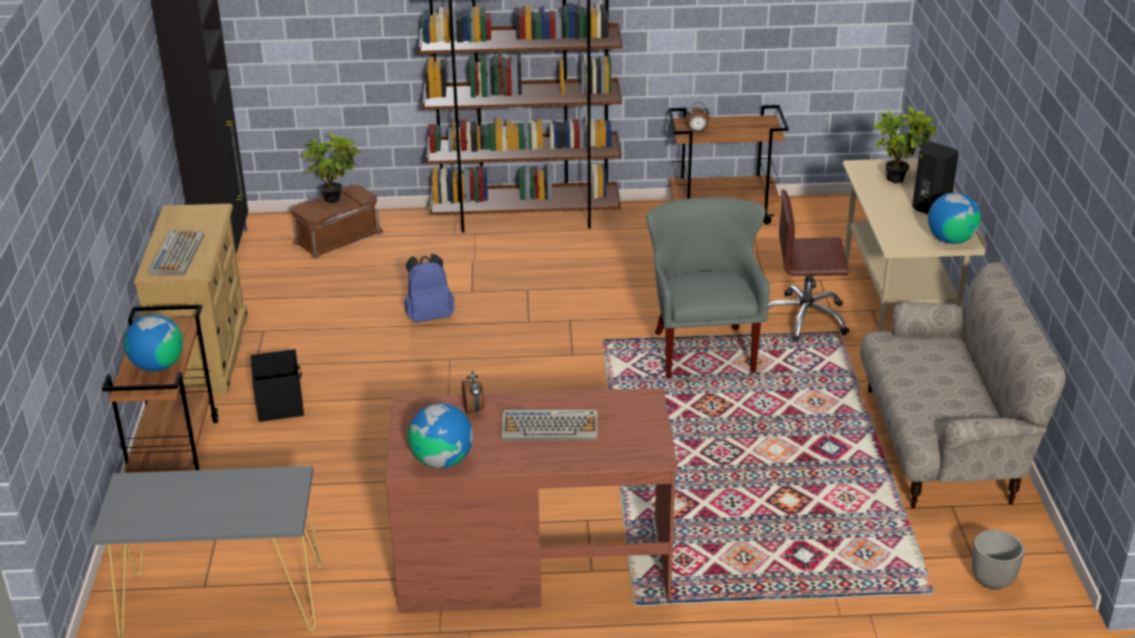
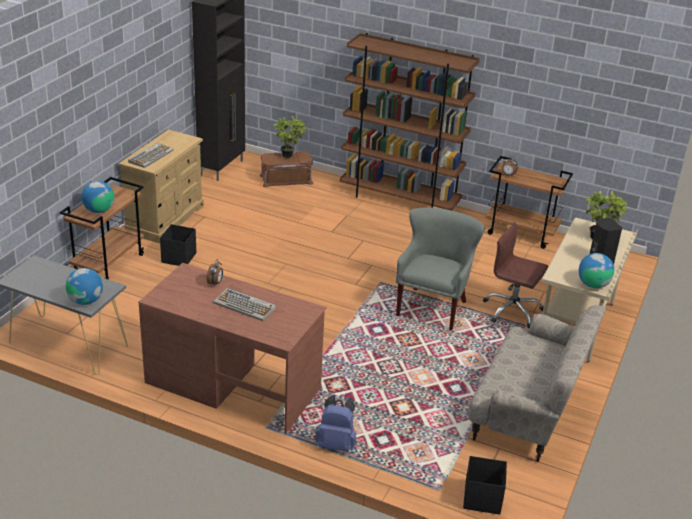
camera: 25 degrees right, 0 degrees up
blue backpack [405,253,455,322] -> blue backpack moved to [316,395,356,452]
globe [408,403,473,468] -> globe moved to [66,268,103,305]
planter [972,530,1025,590] -> black storage box [463,456,507,515]

